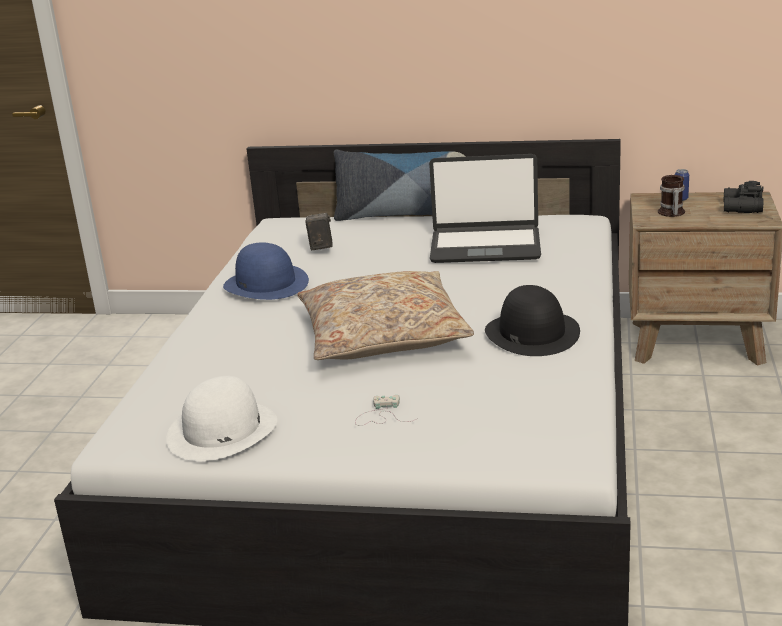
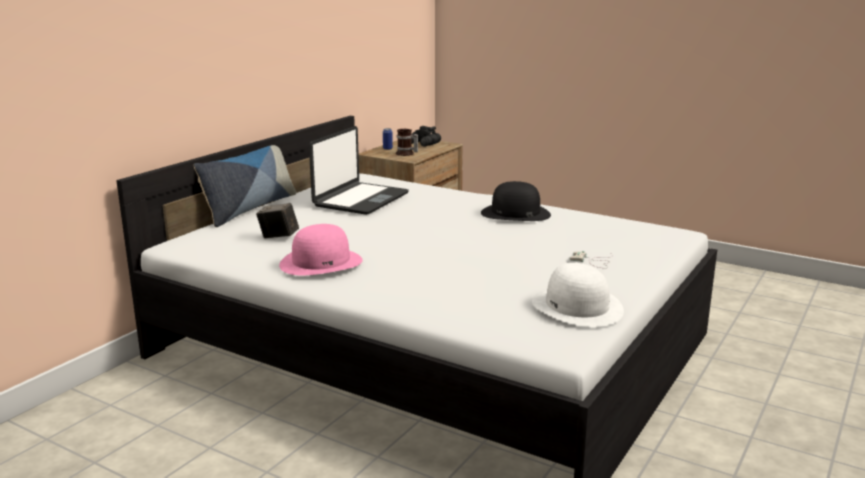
camera: 70 degrees left, 5 degrees down
blue hat [223,242,309,300] -> pink hat [279,224,363,275]
beige pillow [297,271,474,360] -> none

